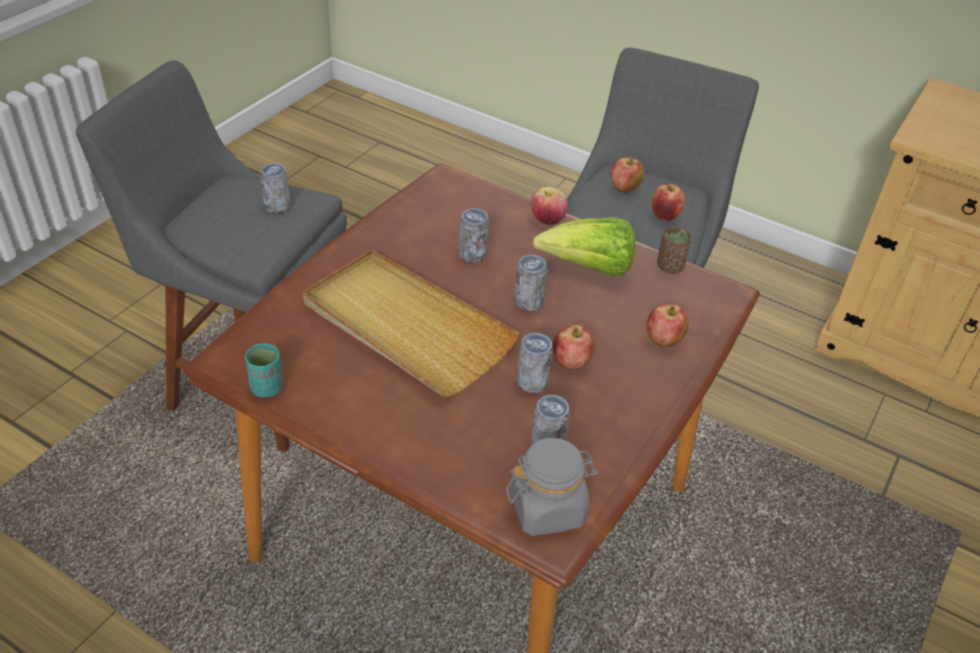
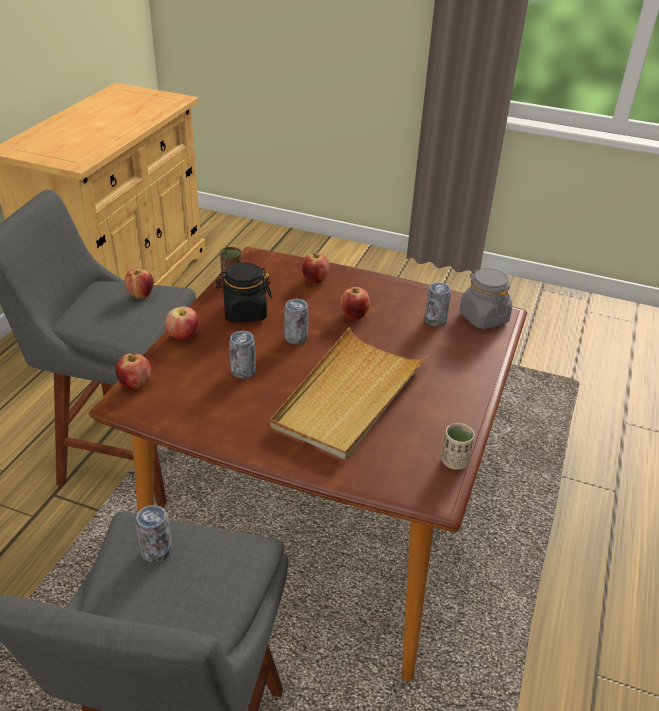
camera: 100 degrees left, 5 degrees down
turquoise cup [245,343,283,398] -> beige cup [441,423,475,470]
can [516,333,553,393] -> none
lettuce [532,217,635,276] -> black jar [216,262,272,322]
apple [611,157,643,193] -> apple moved to [115,353,151,391]

